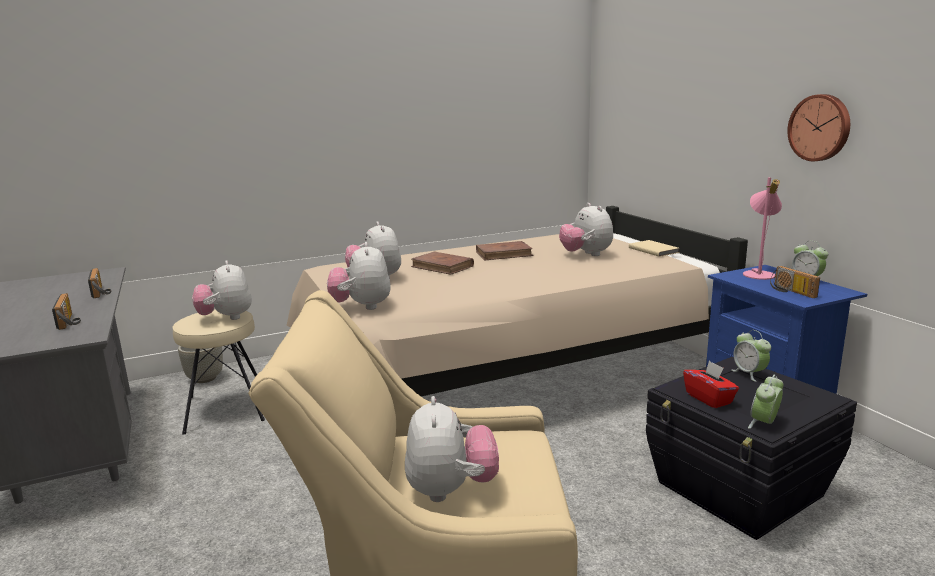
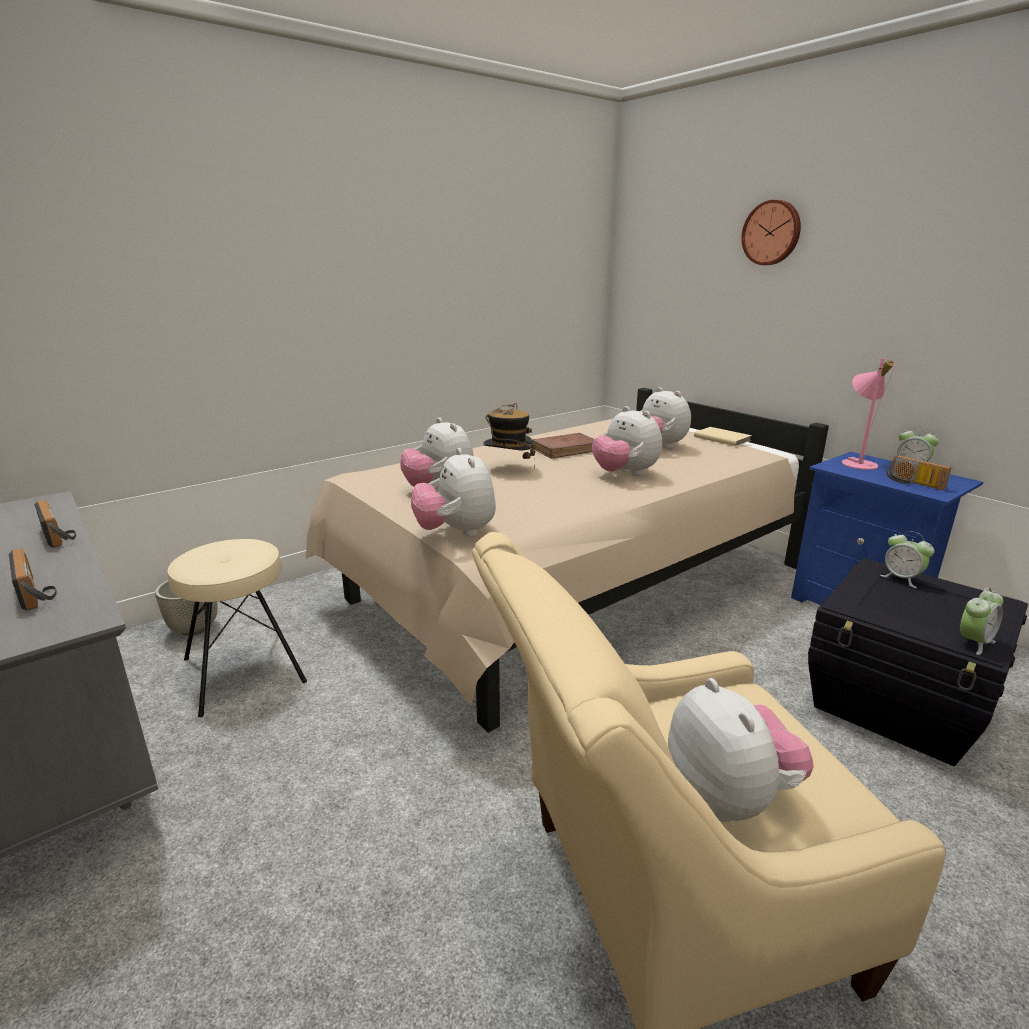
camera: 15 degrees left, 5 degrees up
plush toy [192,261,252,320] -> plush toy moved to [592,406,662,476]
brown book [411,251,474,275] -> hat [483,403,535,469]
red tissue box [683,361,739,408] -> none
alarm clock [748,374,783,429] -> alarm clock turned 150 degrees counterclockwise [960,587,1004,655]
wall clock [787,94,850,161] -> wall clock moved to [741,200,801,265]

